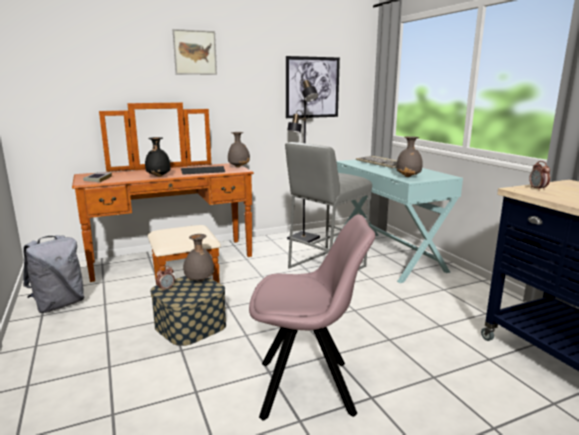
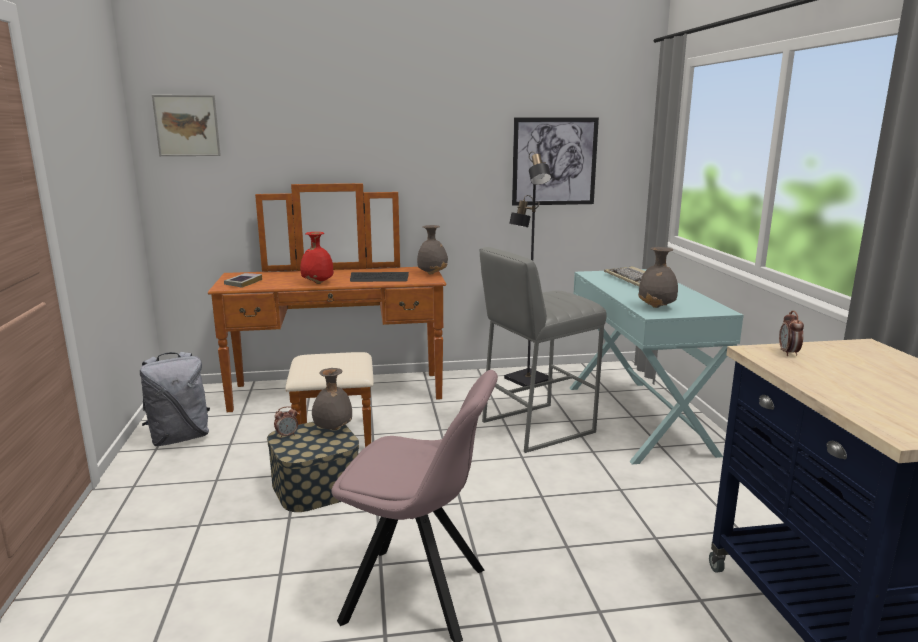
camera: 15 degrees right, 0 degrees up
black vase [145,137,171,177] -> red vase [300,232,334,284]
picture [172,29,217,75] -> picture moved to [152,95,221,156]

